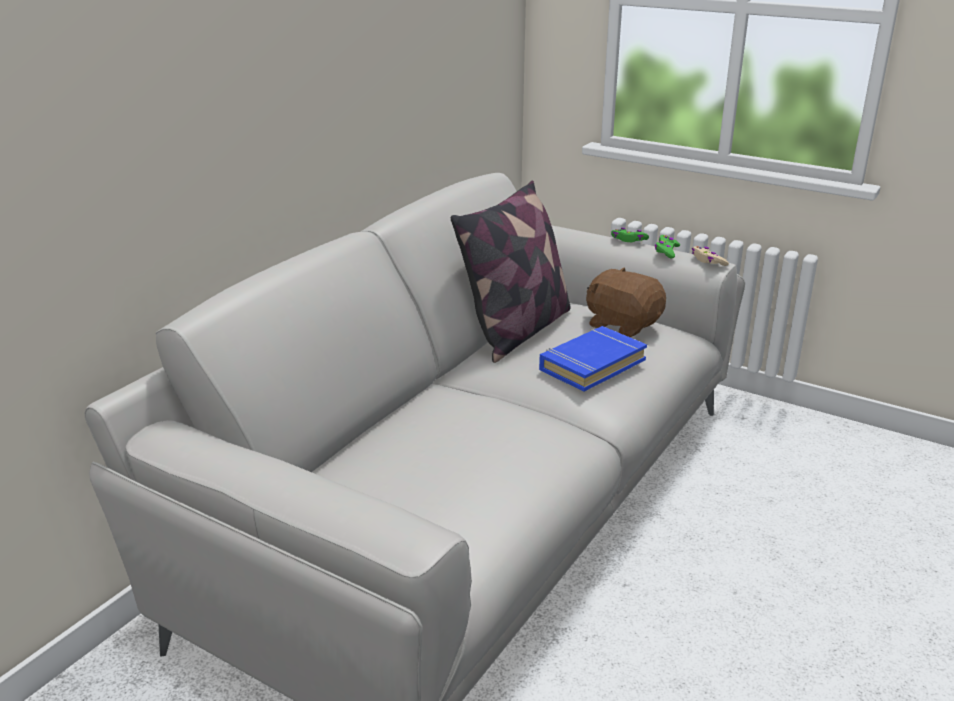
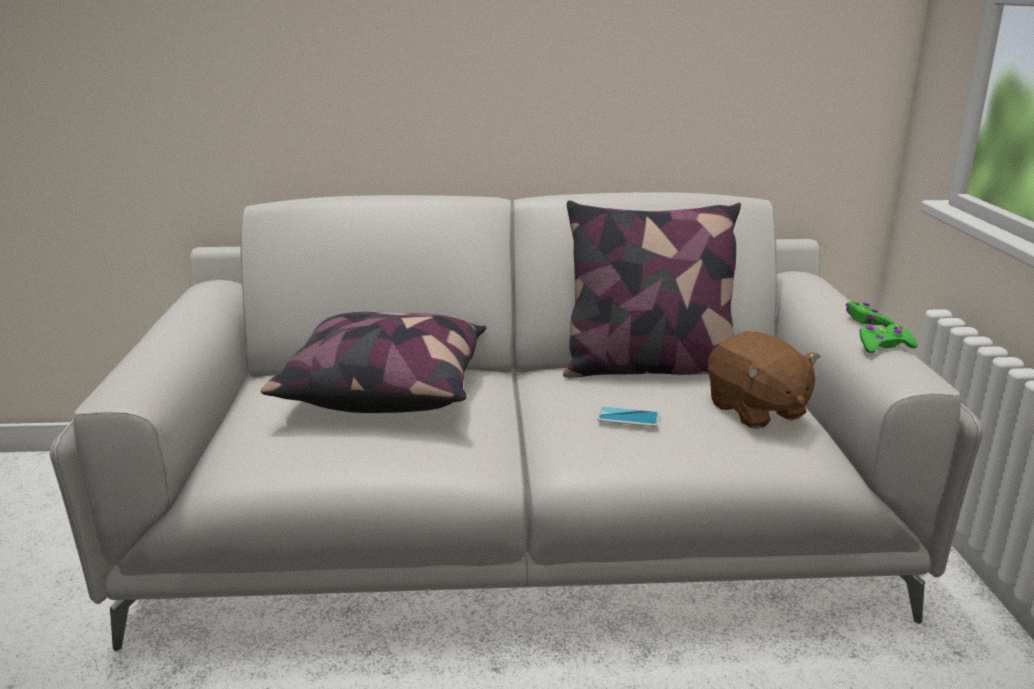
camera: 55 degrees right, 5 degrees down
blue book [539,326,647,391] -> phone [597,407,659,427]
brown plush toy [586,267,666,337] -> brown plush toy turned 150 degrees clockwise [708,331,820,429]
beige game controller [692,246,729,266] -> none
none -> pillow [261,312,487,413]

